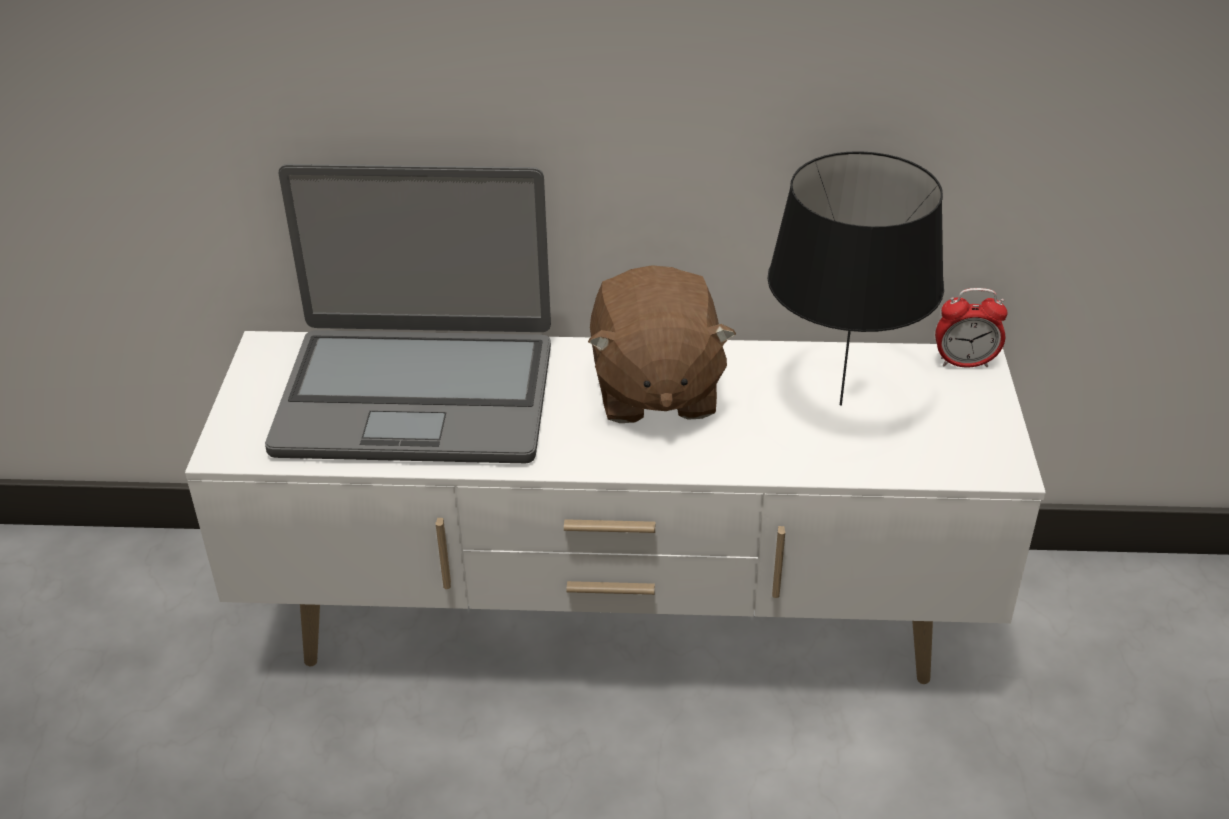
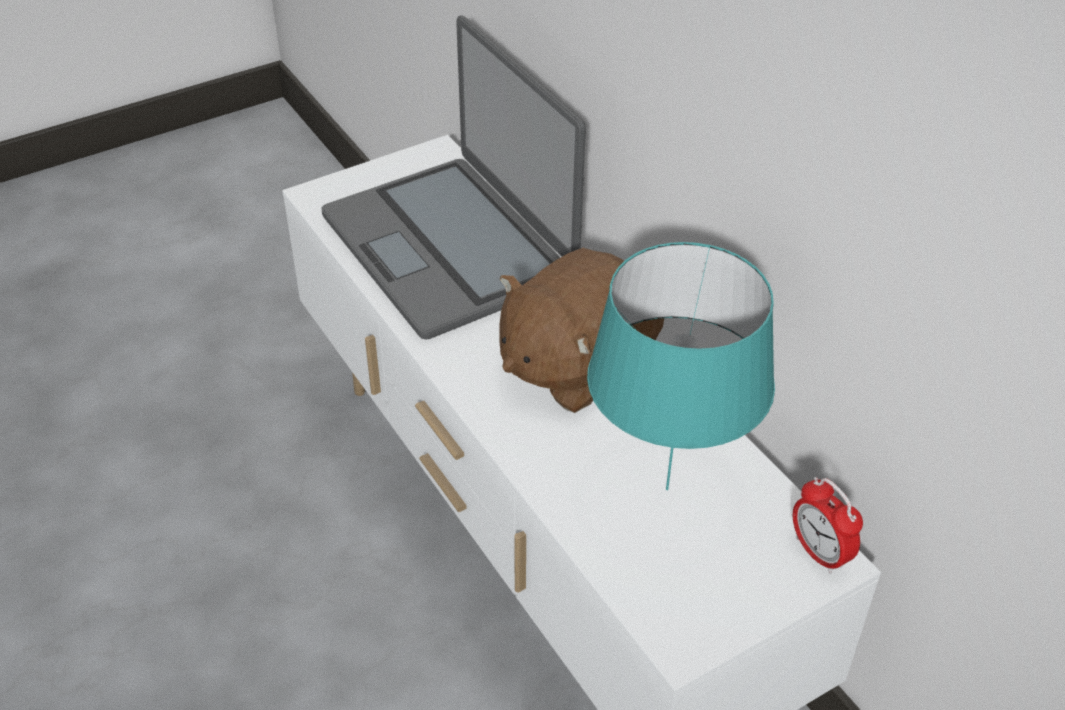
camera: 55 degrees right, 5 degrees up
black table lamp [767,151,944,406] -> turquoise table lamp [587,242,775,490]

